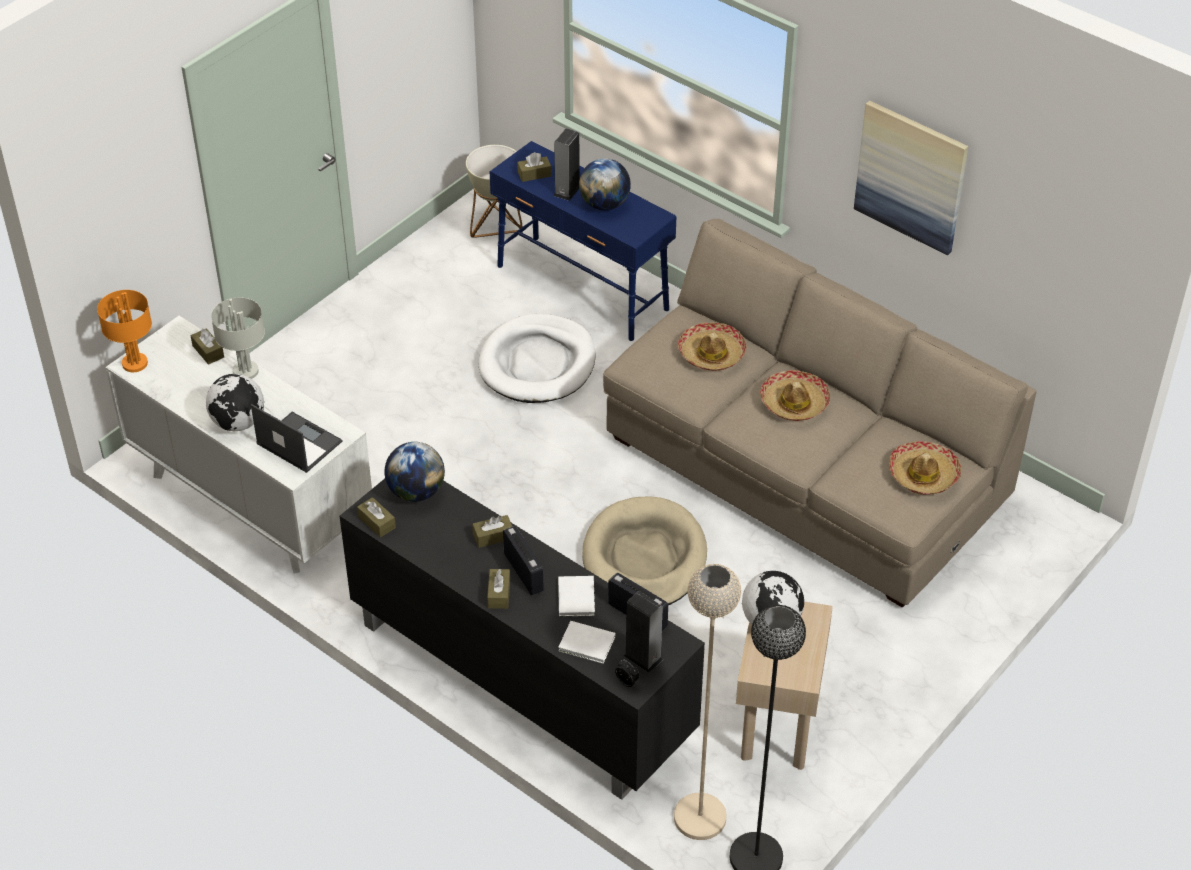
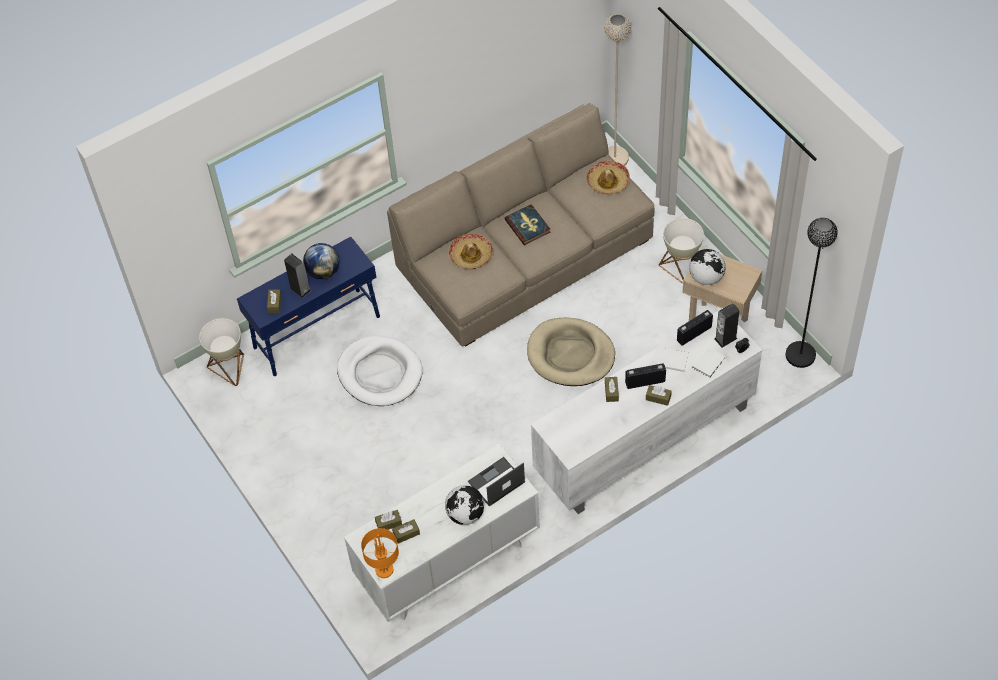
camera: 70 degrees left, 10 degrees up
grey table lamp [211,297,265,379] -> none
black tv stand [340,479,705,800] -> white tv stand [531,308,762,514]
brown tissue box [357,497,396,537] -> brown tissue box moved to [392,519,420,544]
globe [384,442,445,502] -> none
beige floor lamp [674,564,741,840] -> beige floor lamp moved to [604,14,631,166]
hat [760,370,830,421] -> book [505,204,551,245]
picture [854,101,968,255] -> none
none -> planter [659,218,704,284]

